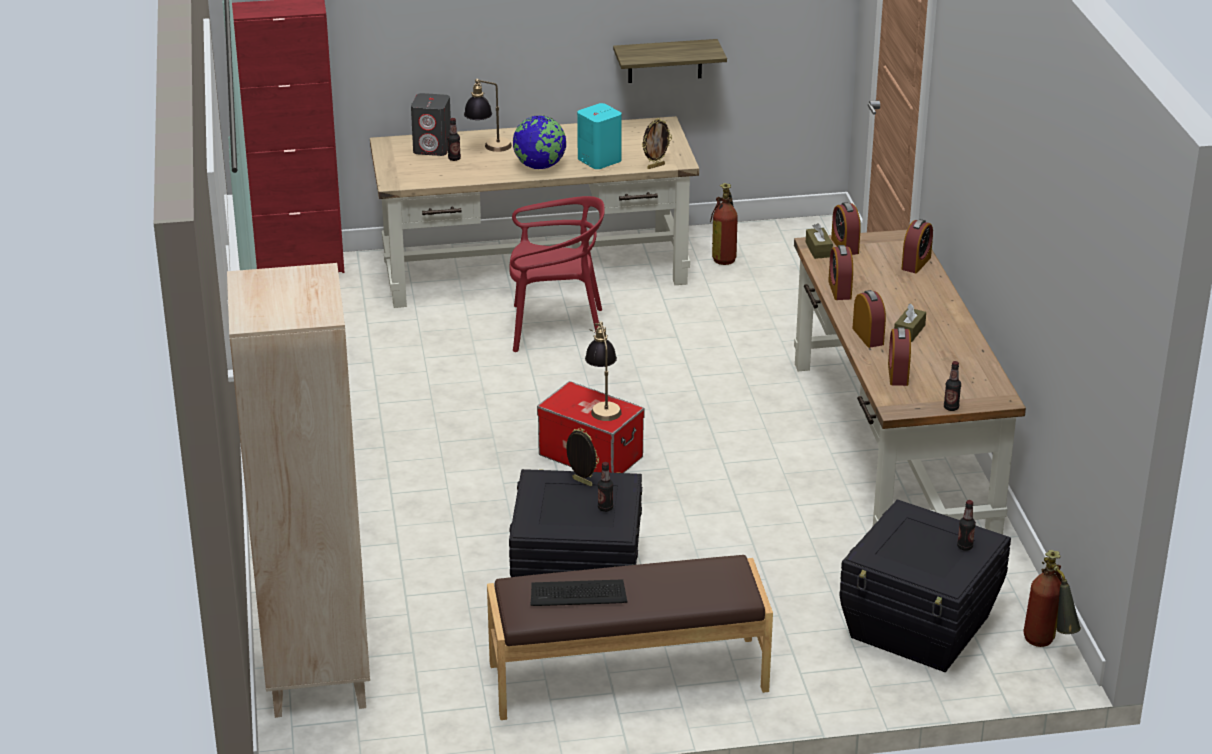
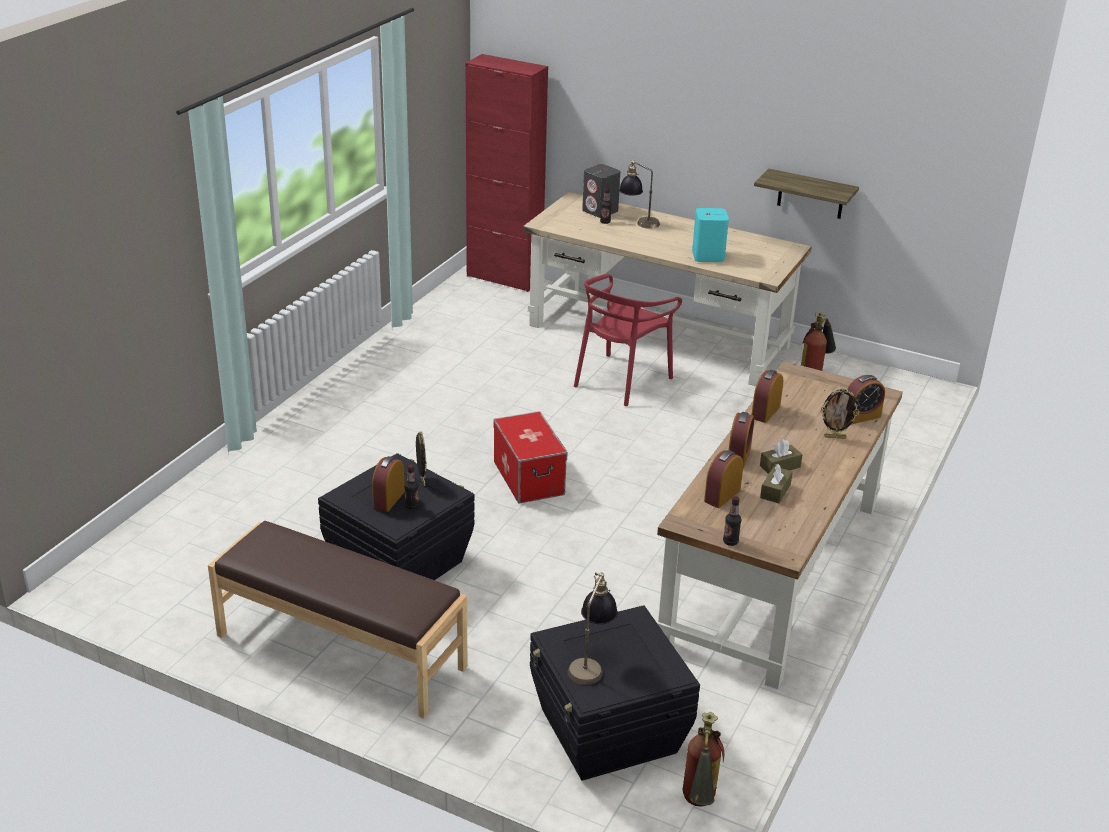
camera: 35 degrees right, 0 degrees up
beige bookcase [227,263,370,718] -> none
red chair [509,196,605,352] -> red chair turned 90 degrees clockwise [574,274,682,406]
globe [513,115,566,170] -> none
keyboard [530,579,628,606] -> none
table lamp [585,321,622,421] -> table lamp moved to [568,572,618,685]
picture frame [642,118,672,169] -> picture frame moved to [820,388,859,439]
brown tissue box [806,223,833,259] -> brown tissue box moved to [760,464,793,503]
alarm clock [831,202,861,255] -> alarm clock moved to [372,456,405,512]
bottle [957,500,976,551] -> none

